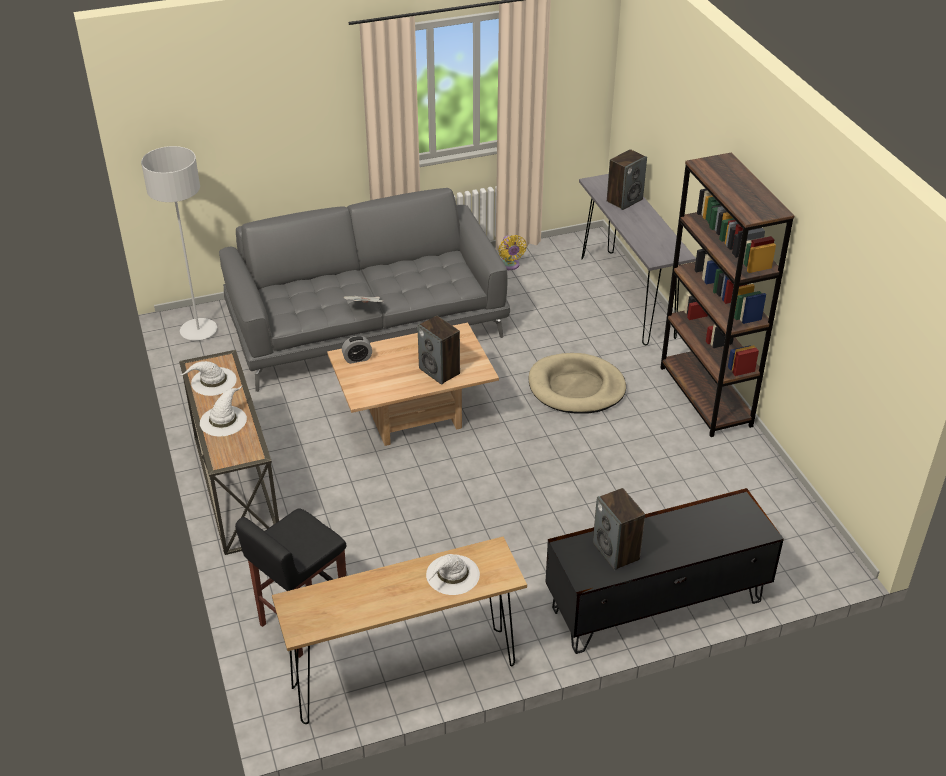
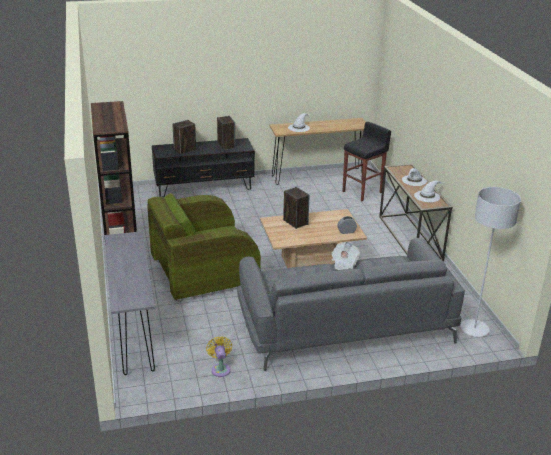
camera: 175 degrees left, 10 degrees down
beige dog bed [528,353,626,414] -> green armchair [147,193,261,302]
speaker [607,149,647,210] -> speaker moved to [172,120,196,155]

